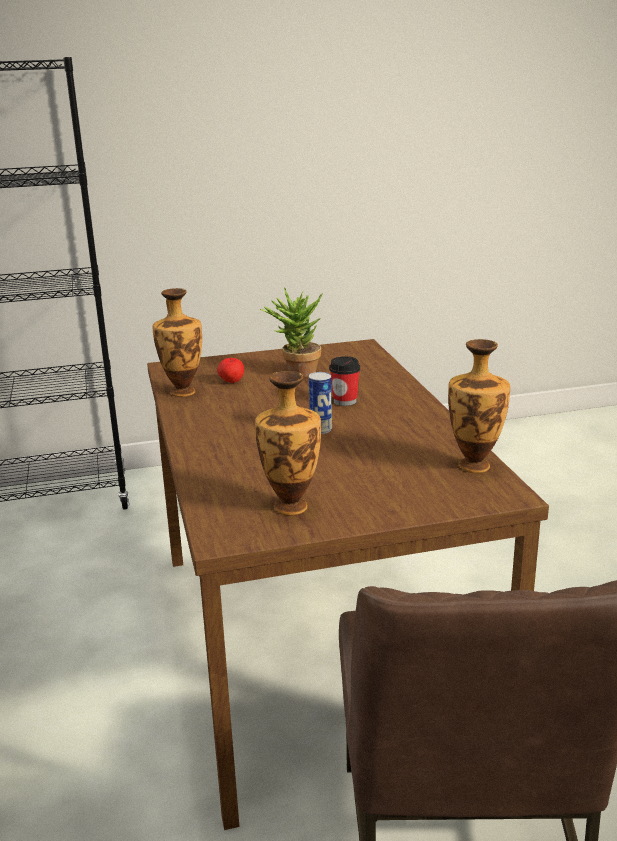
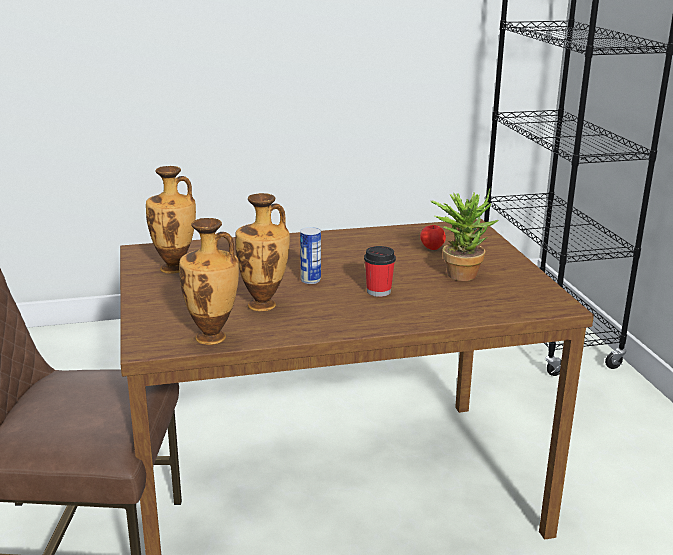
camera: 90 degrees right, 0 degrees up
vase [152,288,202,397] -> vase moved to [235,193,290,311]

